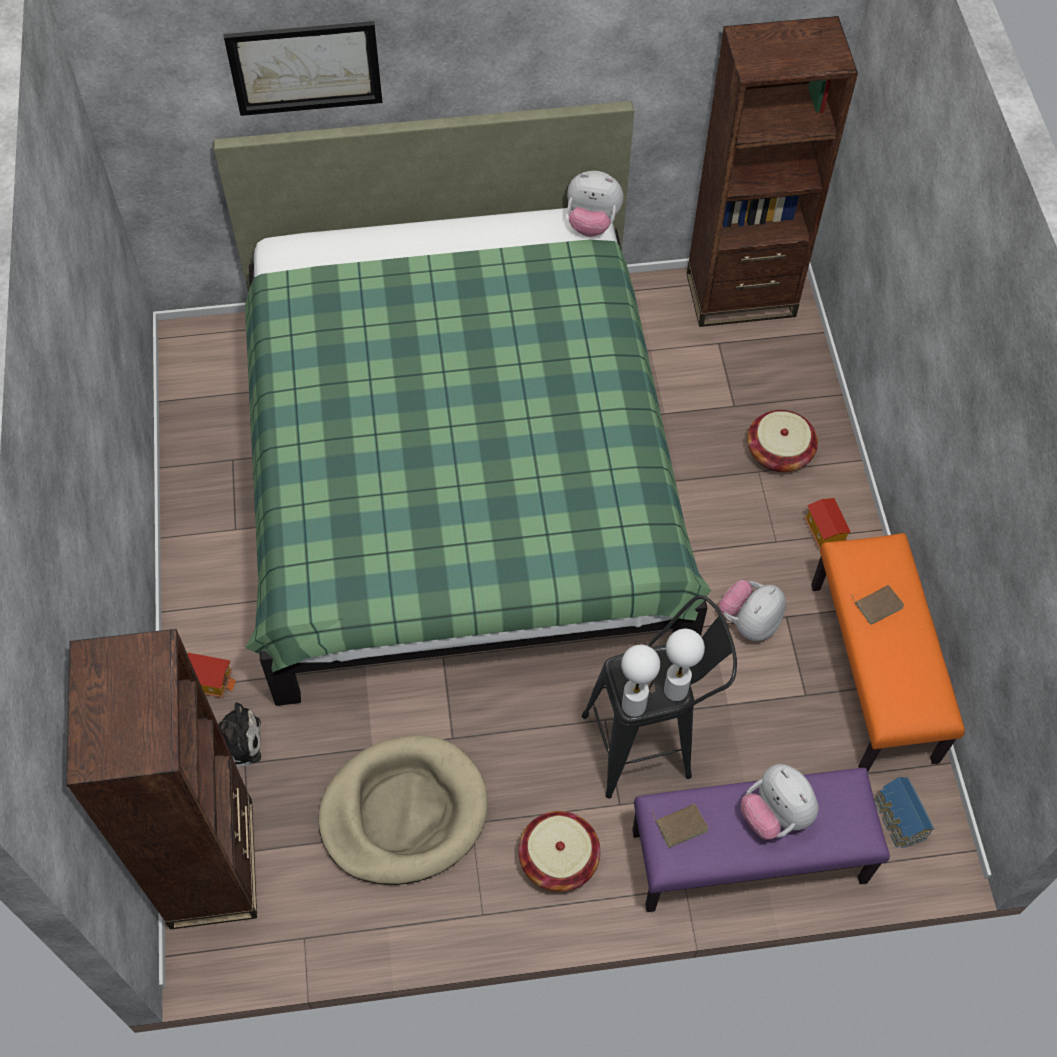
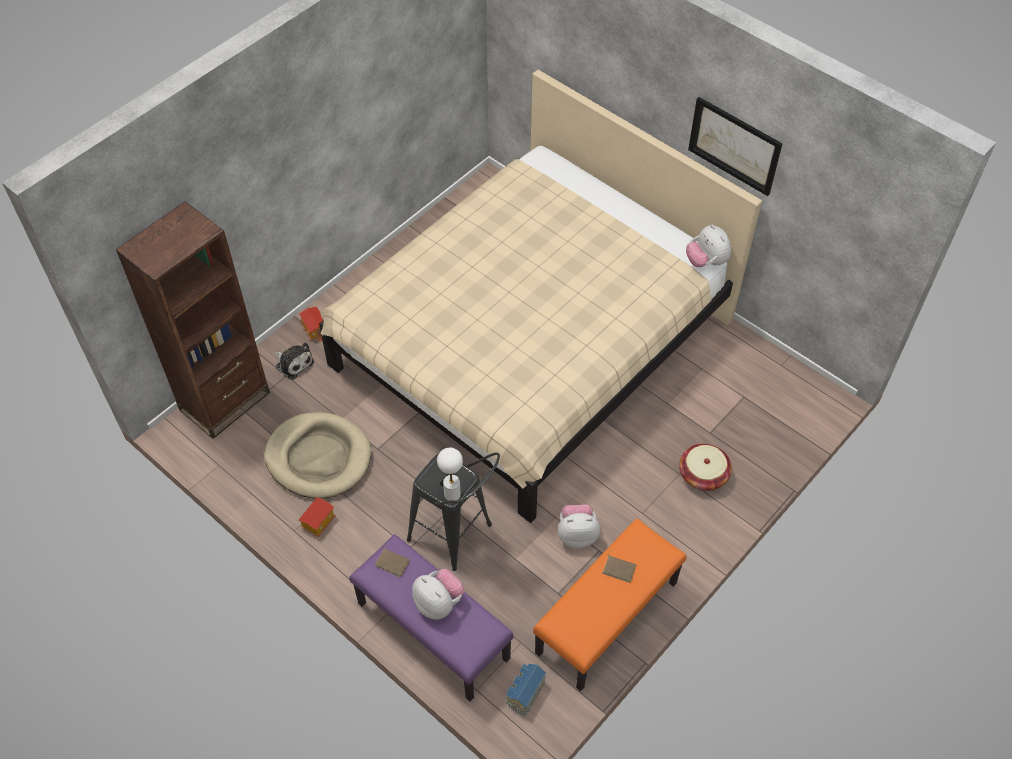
camera: 50 degrees right, 5 degrees down
green bed [213,101,711,706] -> beige bed [319,70,762,523]
picture [224,21,383,116] -> picture moved to [688,97,783,196]
basket [518,811,600,892] -> none
white table lamp [621,645,660,717] -> none
brown bookcase [687,16,858,327] -> none
plush toy [741,764,818,840] -> plush toy turned 120 degrees clockwise [412,569,464,620]
toy house [804,498,851,550] -> toy house moved to [299,497,336,537]

